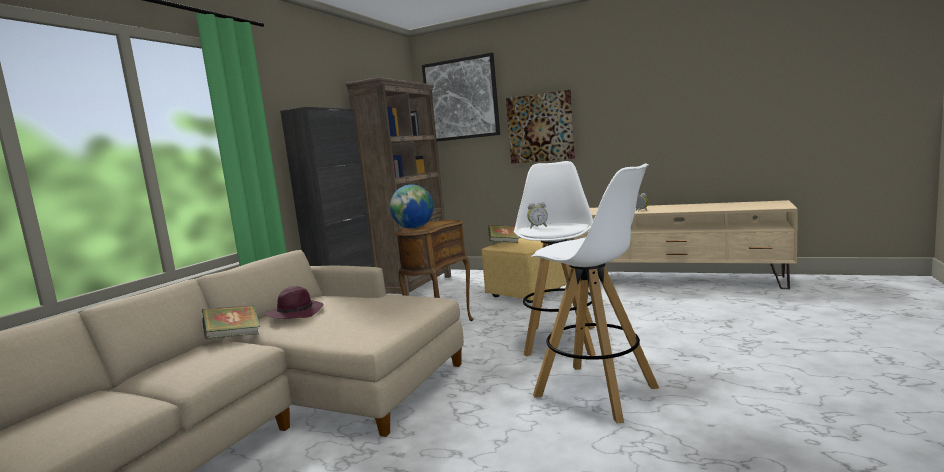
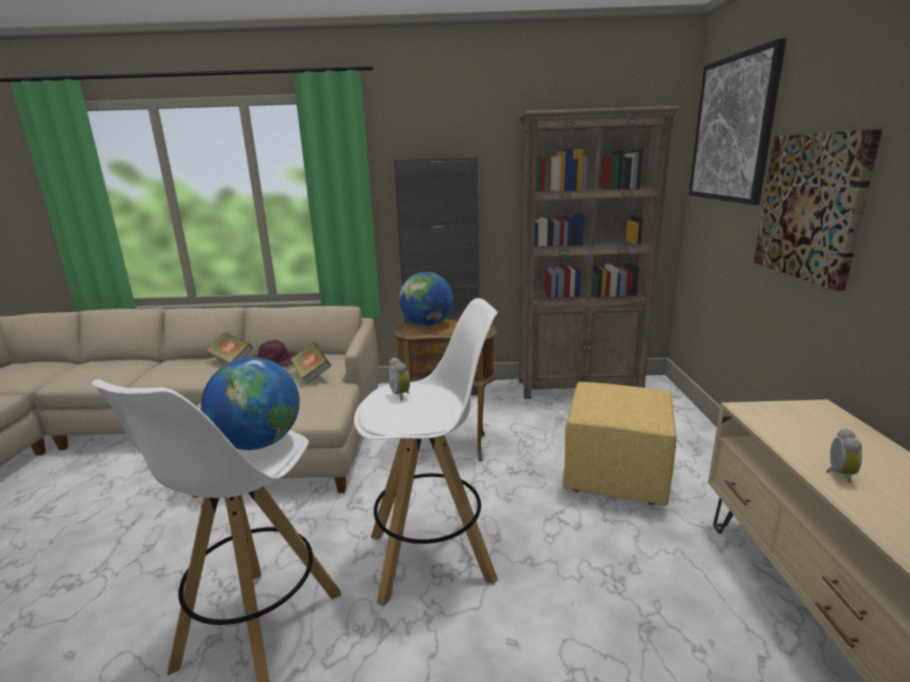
camera: 65 degrees right, 10 degrees up
book [488,225,519,243] -> book moved to [290,343,331,384]
none -> globe [201,357,300,450]

